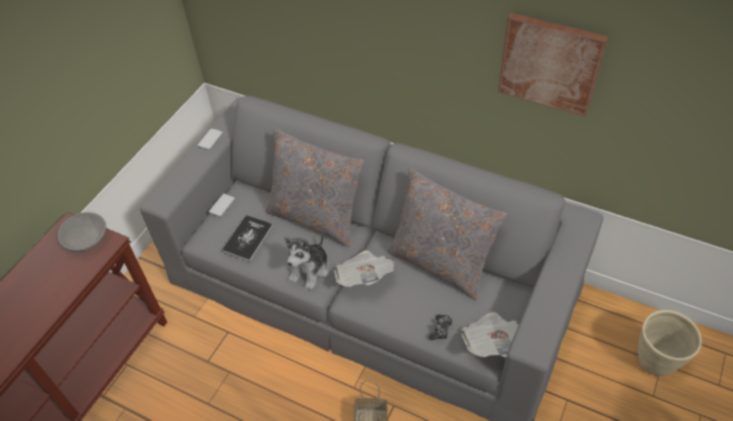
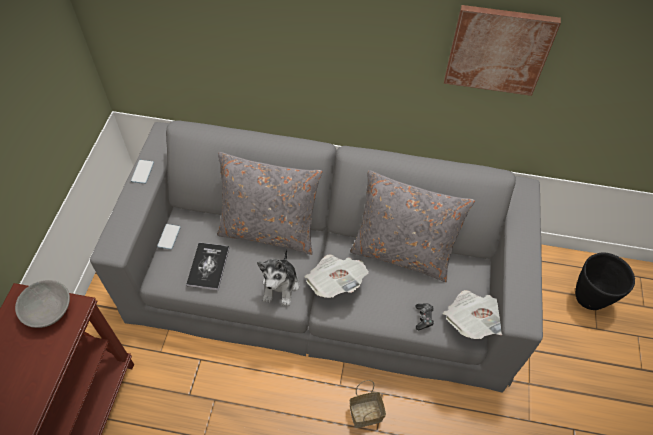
camera: 20 degrees left, 5 degrees up
beige planter [638,310,702,376] -> black planter [575,253,635,310]

